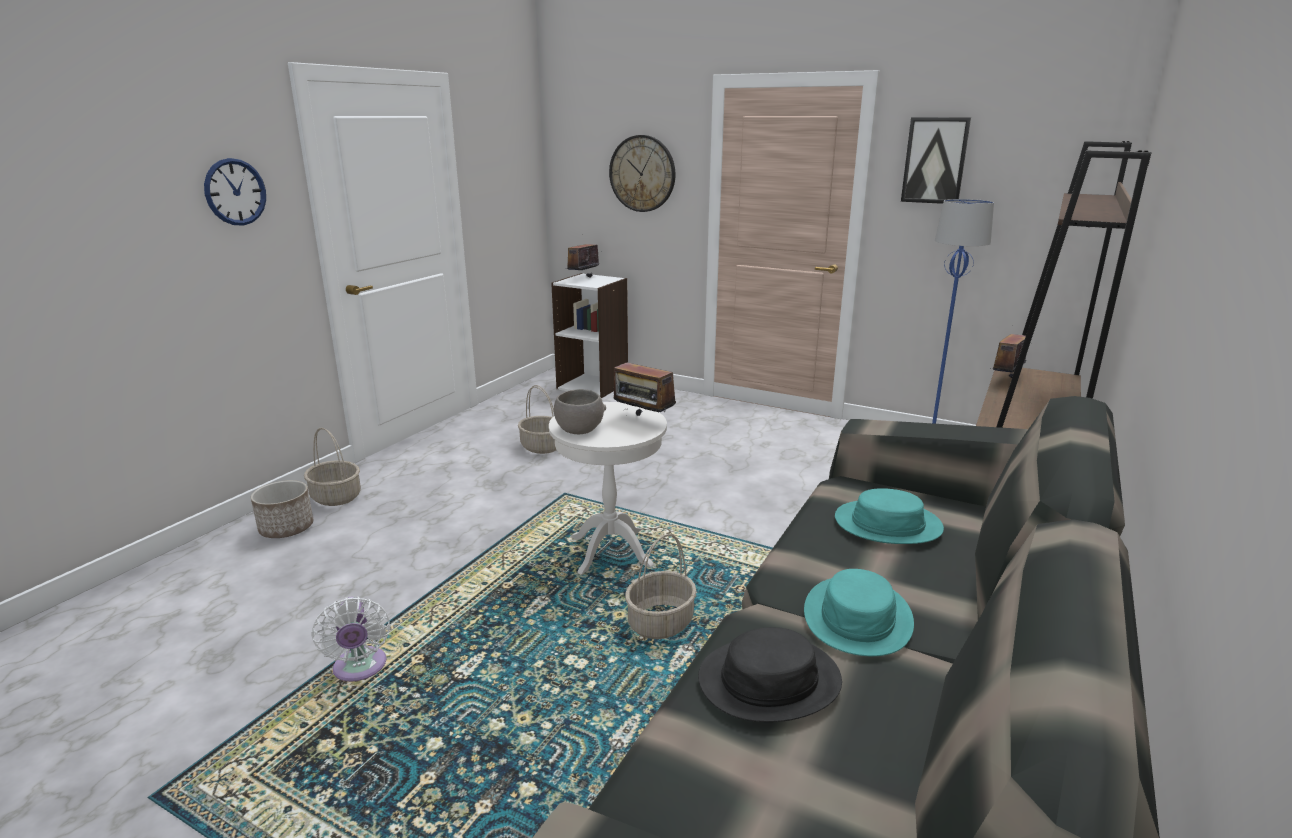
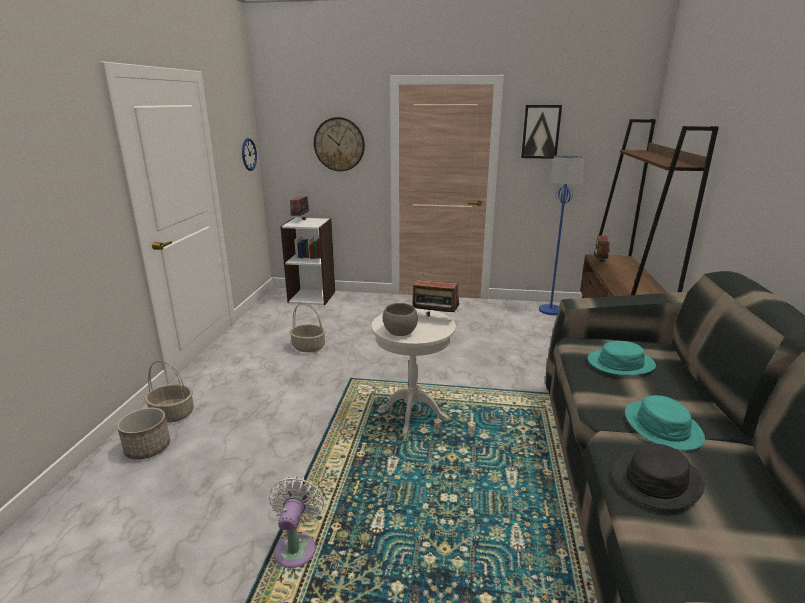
camera: 20 degrees left, 0 degrees up
wall clock [204,158,266,226] -> wall clock moved to [242,138,257,171]
white fan [312,597,390,682] -> white fan turned 135 degrees counterclockwise [269,476,324,568]
basket [625,534,697,639] -> none

